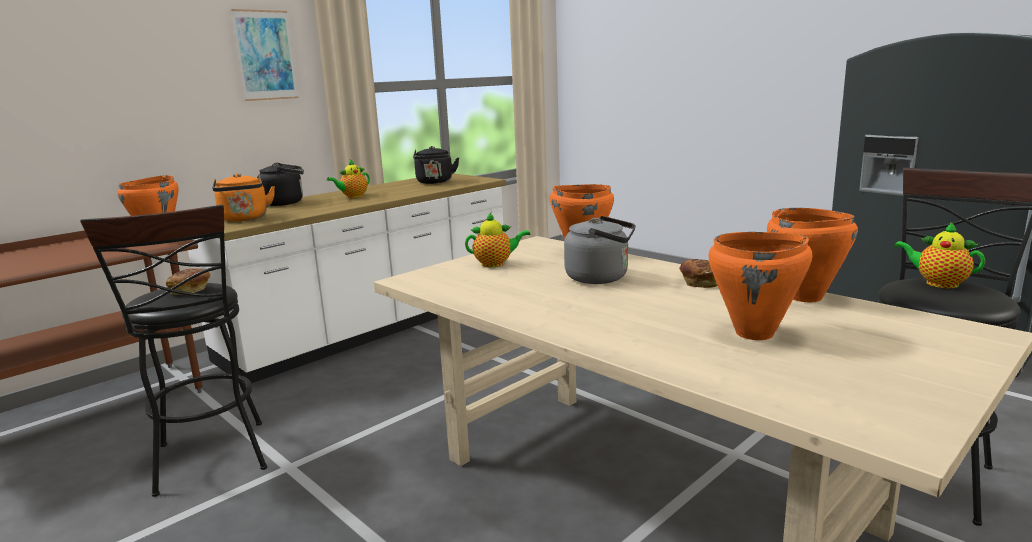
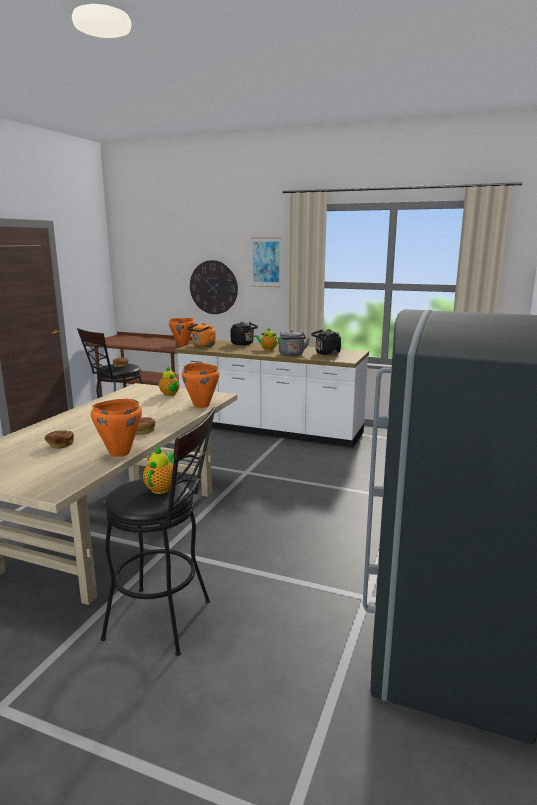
camera: 65 degrees right, 0 degrees up
grey kettle [564,216,636,284] -> grey kettle moved to [279,330,310,356]
orange cooking pot [708,232,812,340] -> bread [45,430,74,449]
none -> wall clock [190,260,238,314]

